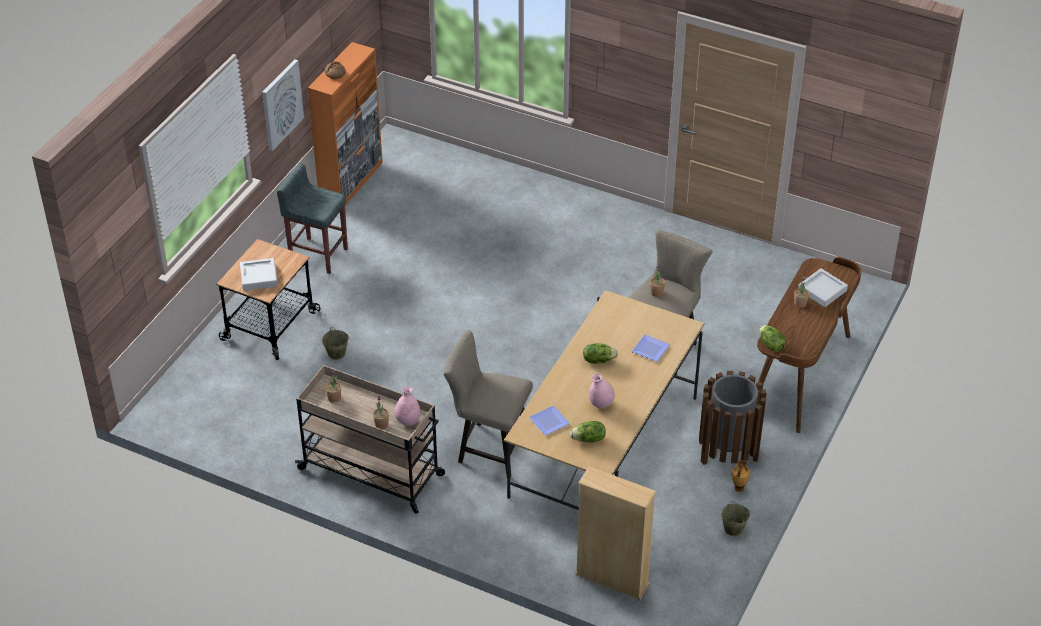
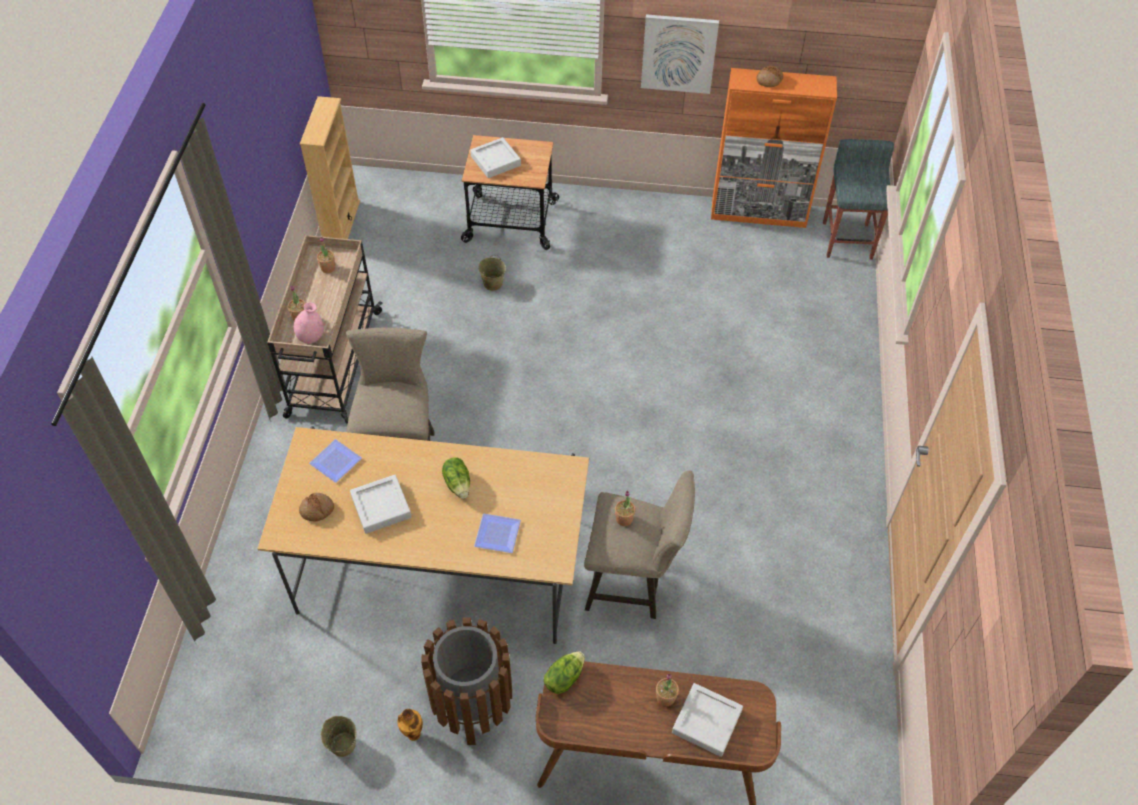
camera: 70 degrees right, 10 degrees up
grey stool [277,164,348,274] -> grey stool moved to [823,139,894,260]
lettuce [570,421,606,443] -> bread [299,493,334,521]
beige bookcase [575,467,657,600] -> beige bookcase moved to [300,96,360,239]
pink vase [589,373,615,408] -> grey tray [350,475,412,534]

